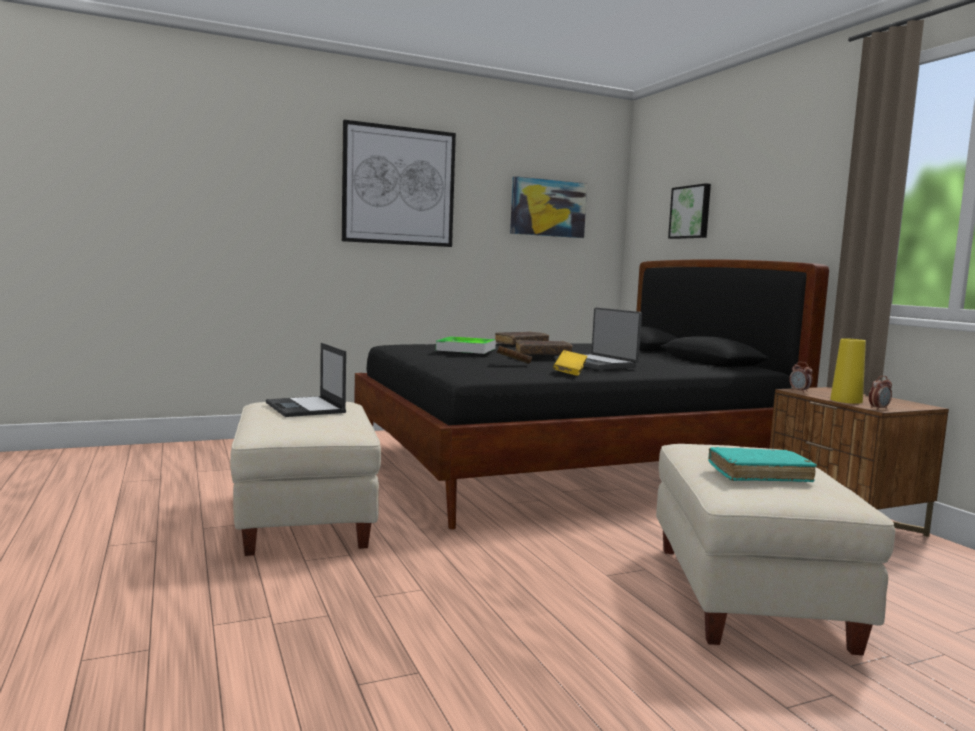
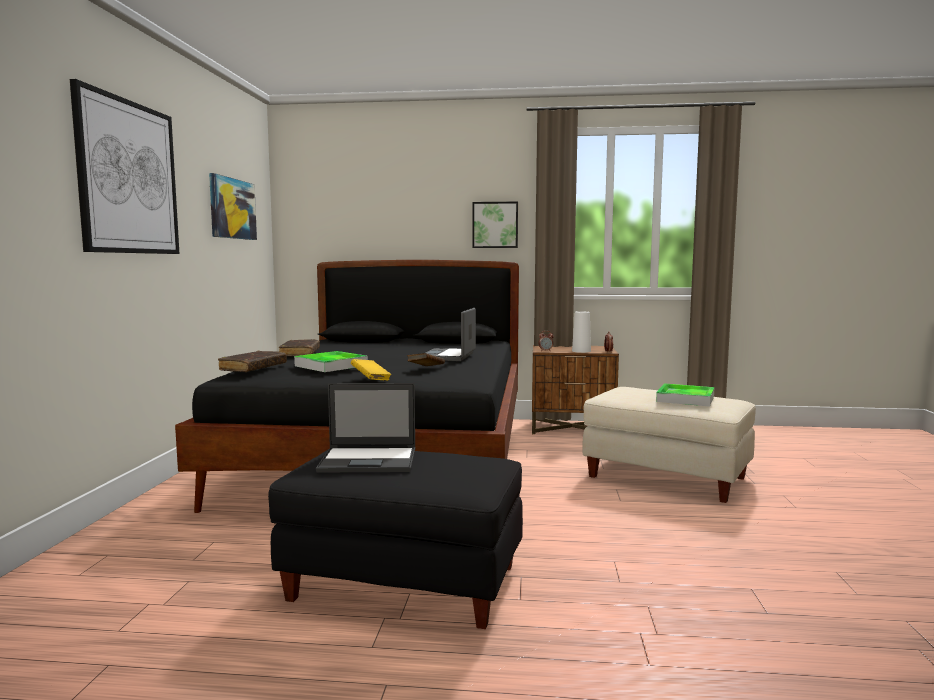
camera: 60 degrees left, 0 degrees up
beige ottoman [230,402,381,556] -> black ottoman [268,449,523,629]
brown book [515,340,572,355] -> brown book moved to [218,351,287,372]
yellow book [553,350,587,376] -> yellow book moved to [351,359,391,381]
laptop [554,307,642,370] -> laptop turned 105 degrees clockwise [425,308,476,361]
picture [668,183,711,239] -> picture moved to [472,202,518,248]
turquoise book [708,447,817,482] -> tray [656,383,715,407]
yellow vase [830,338,866,404] -> white vase [572,311,591,353]

